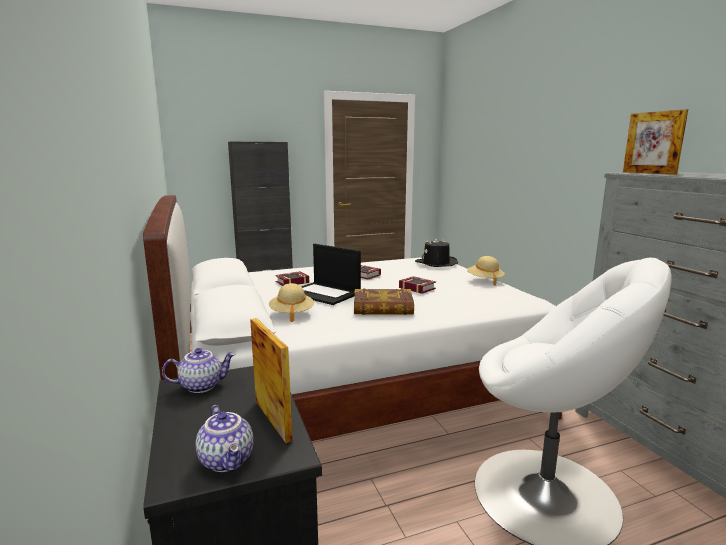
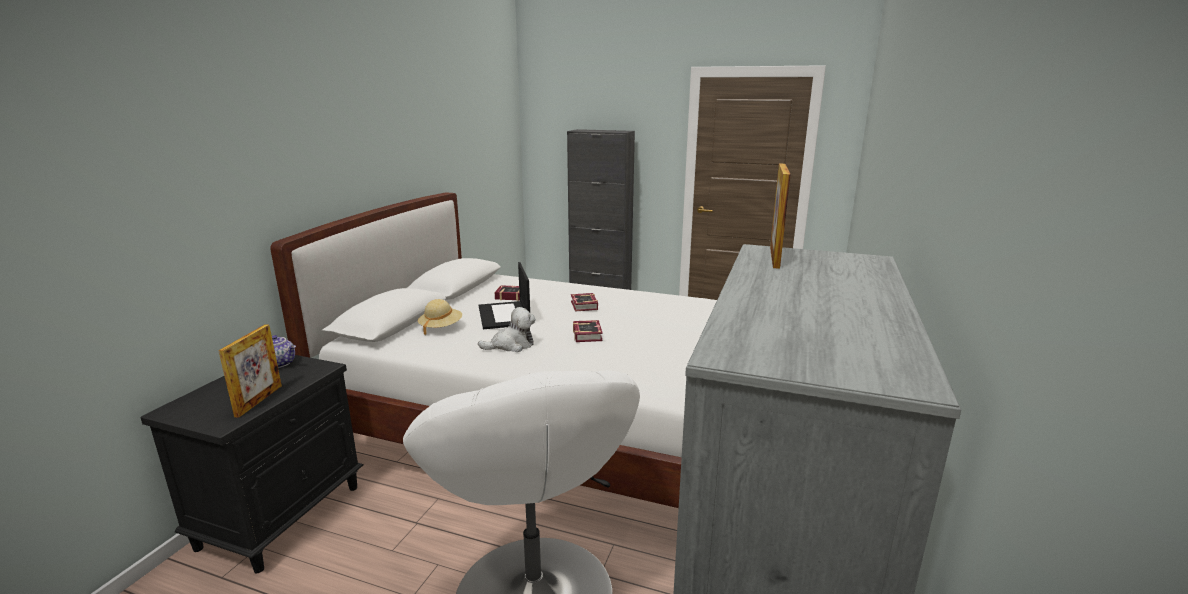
camera: 40 degrees right, 5 degrees up
teapot [196,405,254,472] -> none
book [354,288,414,315] -> plush toy [478,307,536,352]
black hat [415,238,458,267] -> none
beige hat [467,256,505,286] -> none

